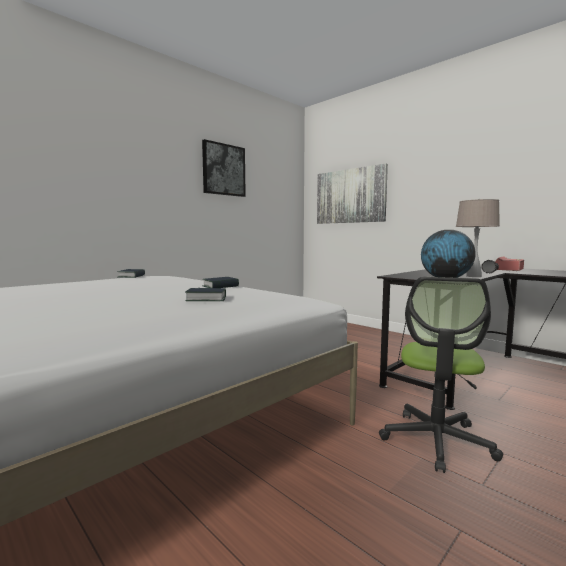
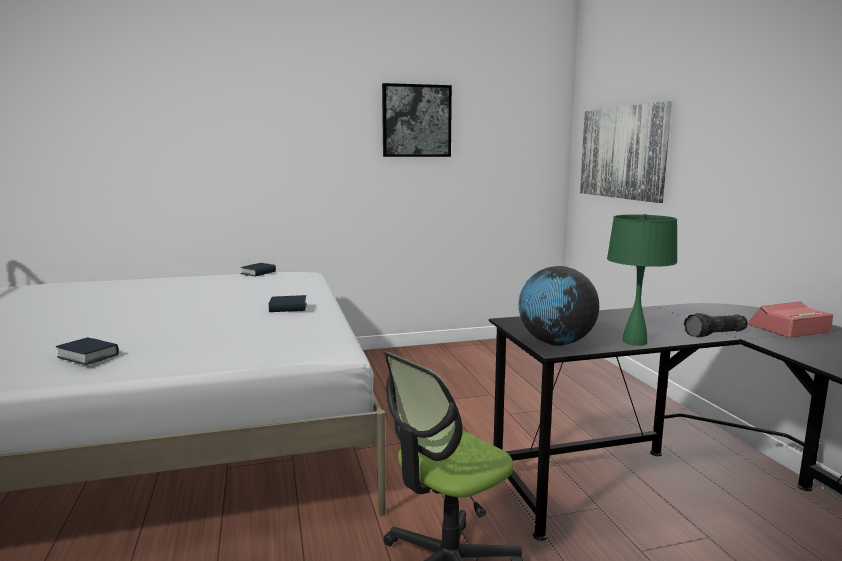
camera: 30 degrees right, 5 degrees up
book [185,288,226,301] -> book moved to [56,337,119,365]
beige table lamp [456,199,500,277] -> green table lamp [607,214,677,346]

